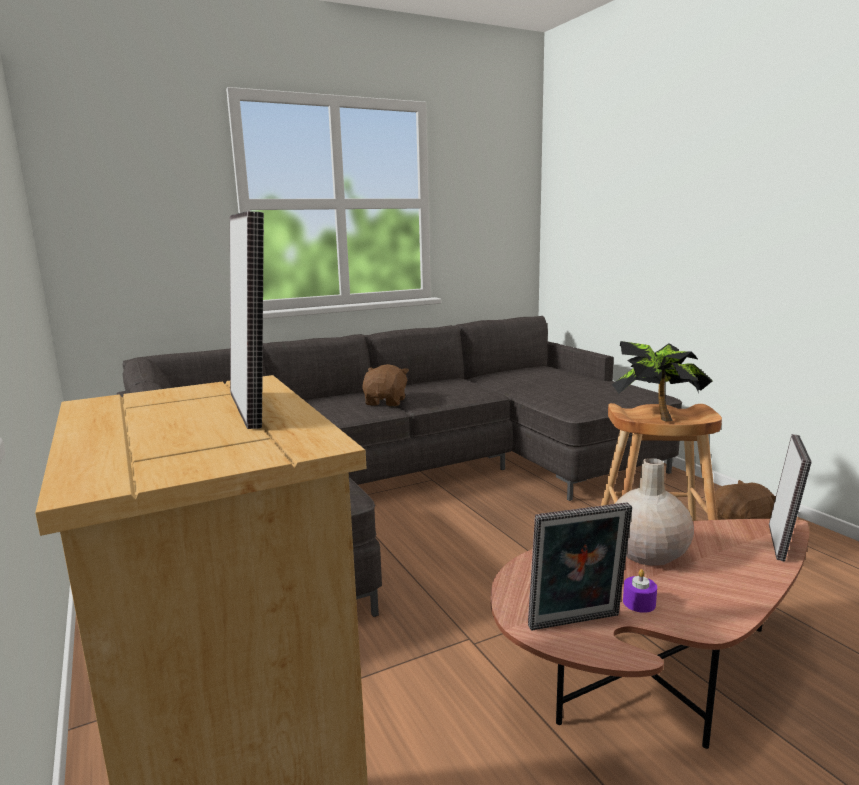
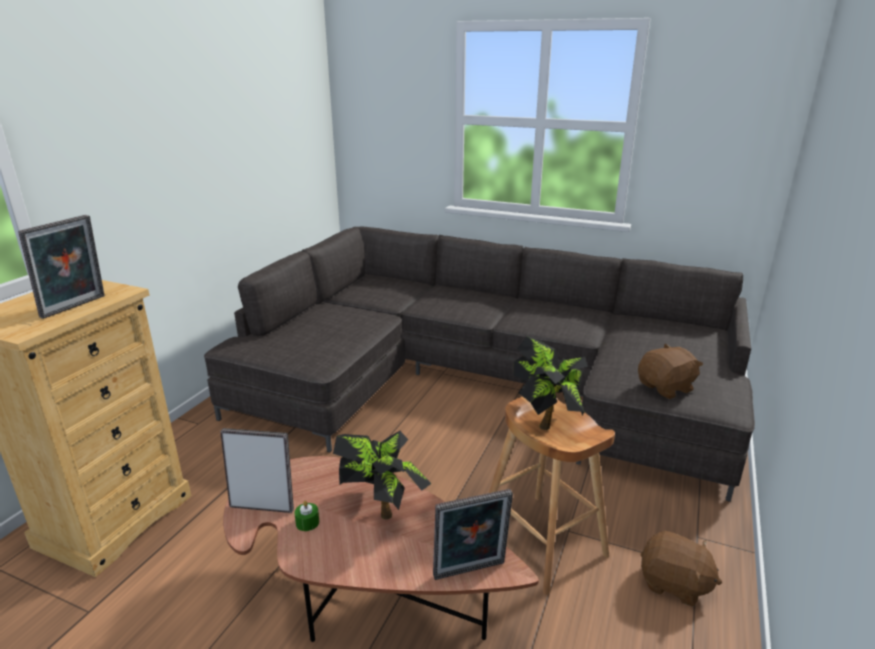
camera: 50 degrees right, 10 degrees up
brown plush toy [362,364,409,406] -> brown plush toy moved to [638,344,703,399]
picture frame [528,502,632,630] -> picture frame turned 150 degrees clockwise [220,428,294,513]
beige vase [615,458,694,566] -> potted plant [333,431,432,520]
purple candle [623,569,657,613] -> green candle [294,501,319,531]

